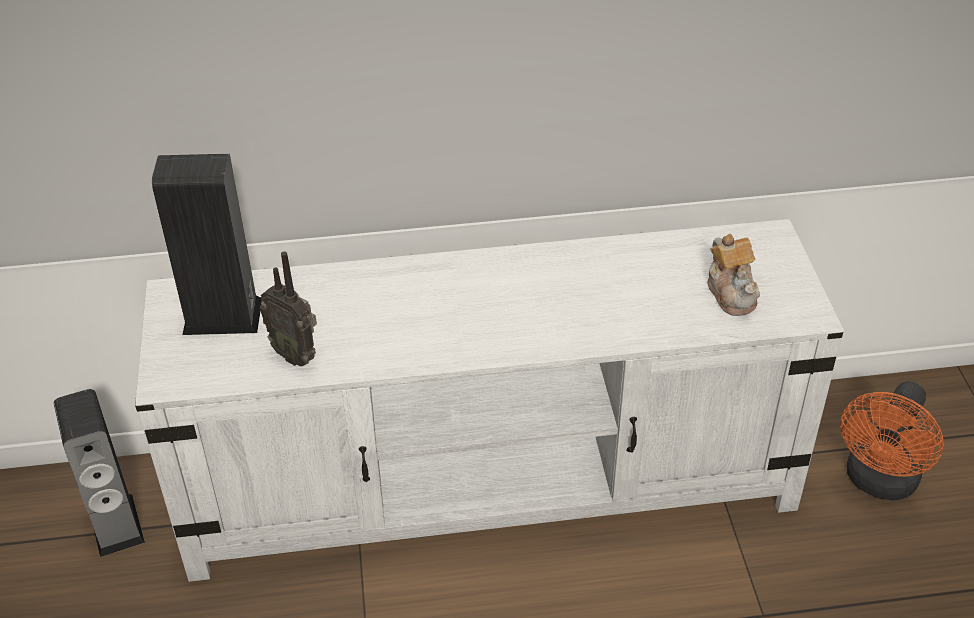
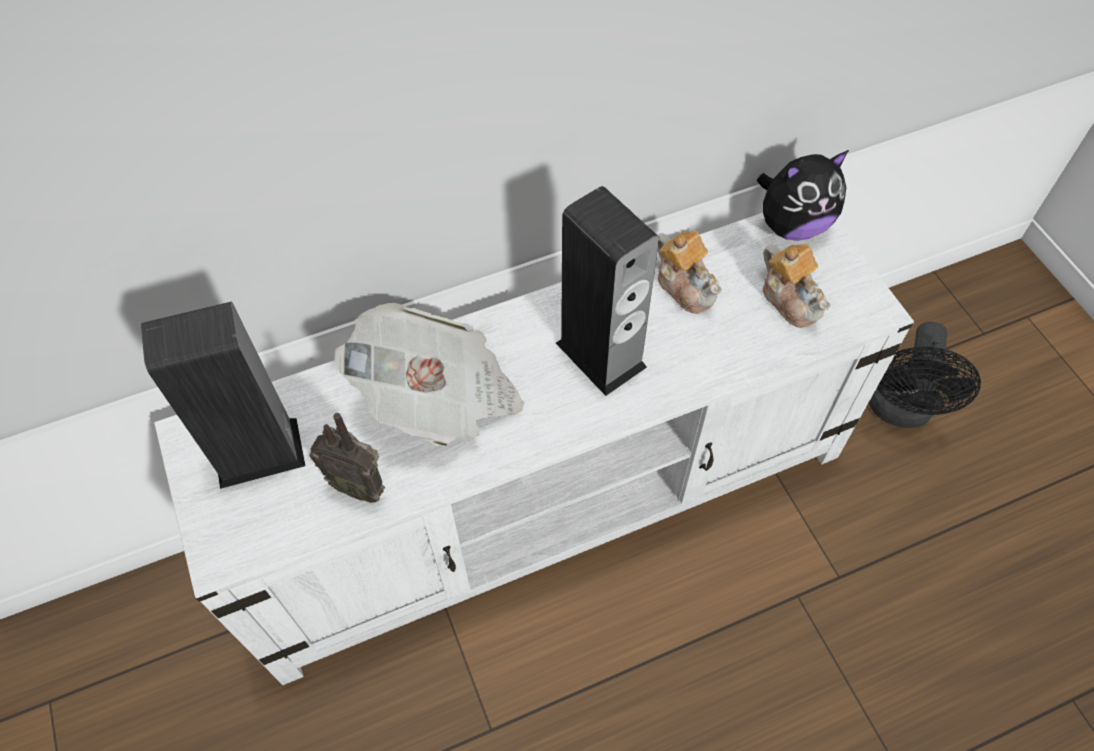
camera: 15 degrees left, 15 degrees up
speaker [54,389,145,557] -> speaker moved to [556,186,659,396]
orange fan [840,381,944,501] -> black fan [869,322,981,428]
none -> newspaper [334,303,524,446]
none -> teapot [658,230,722,314]
none -> plush toy [757,150,849,241]

